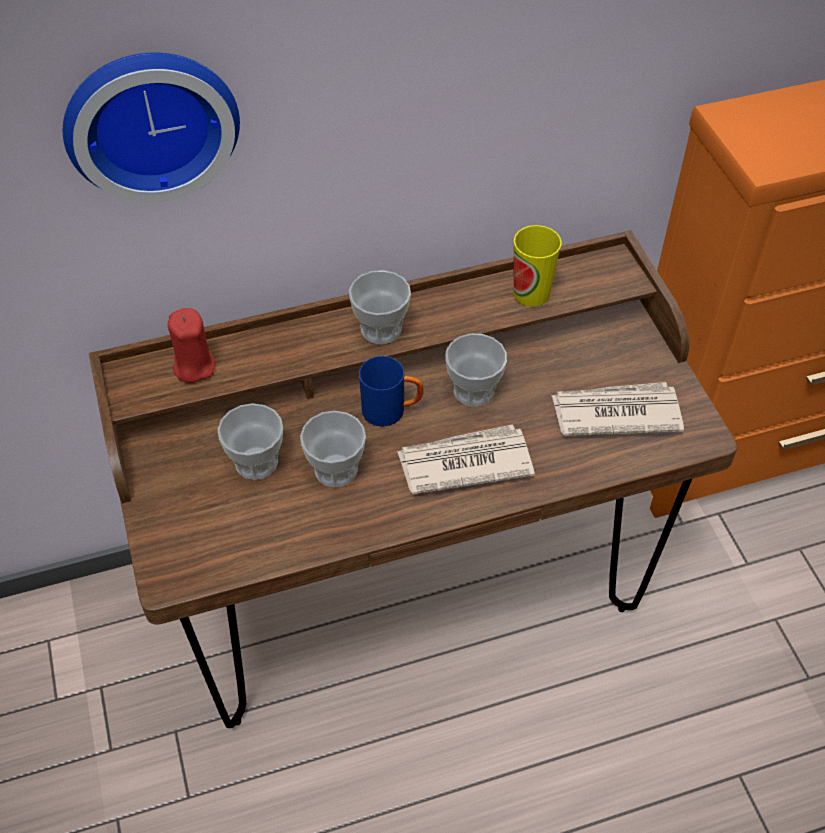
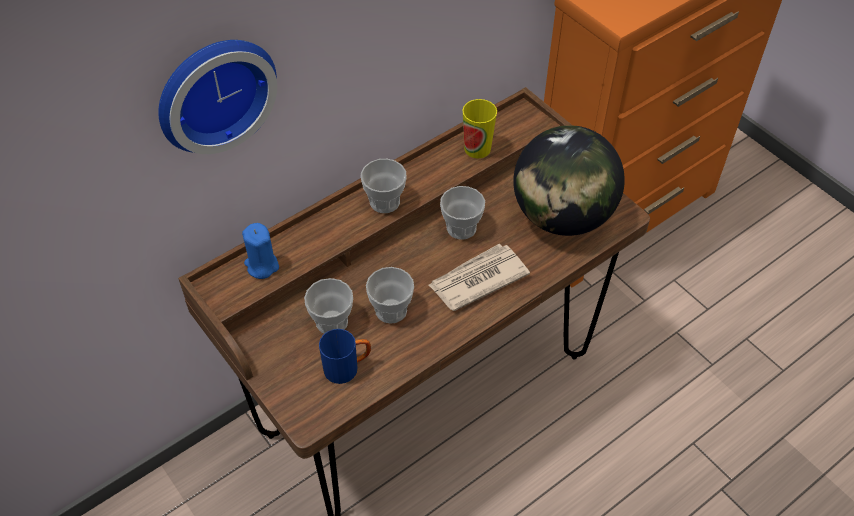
camera: 20 degrees left, 0 degrees up
red candle [167,308,215,383] -> blue candle [242,223,279,279]
blue mug [359,356,423,427] -> blue mug moved to [319,329,371,384]
newspaper [551,382,684,436] -> globe [513,125,625,236]

